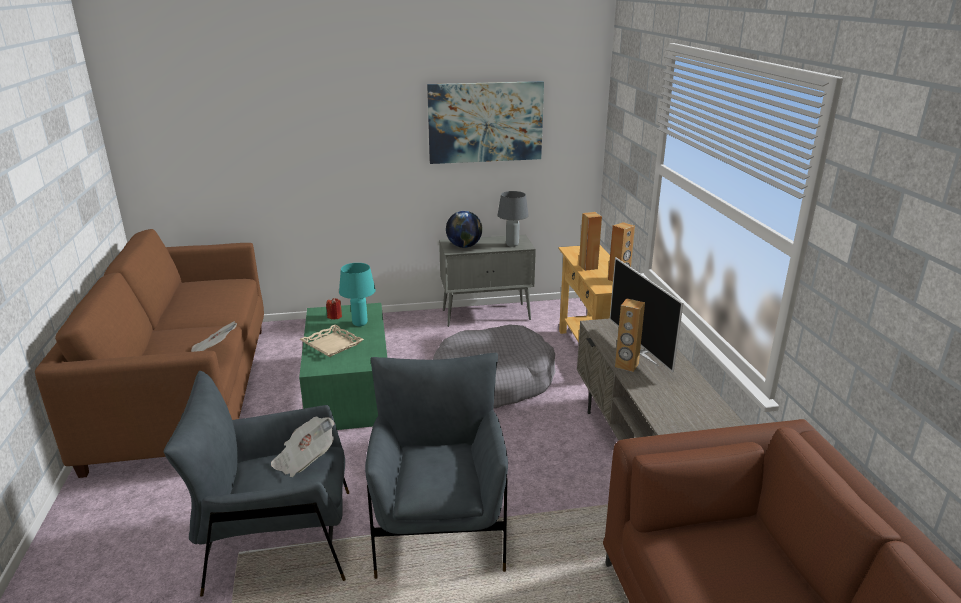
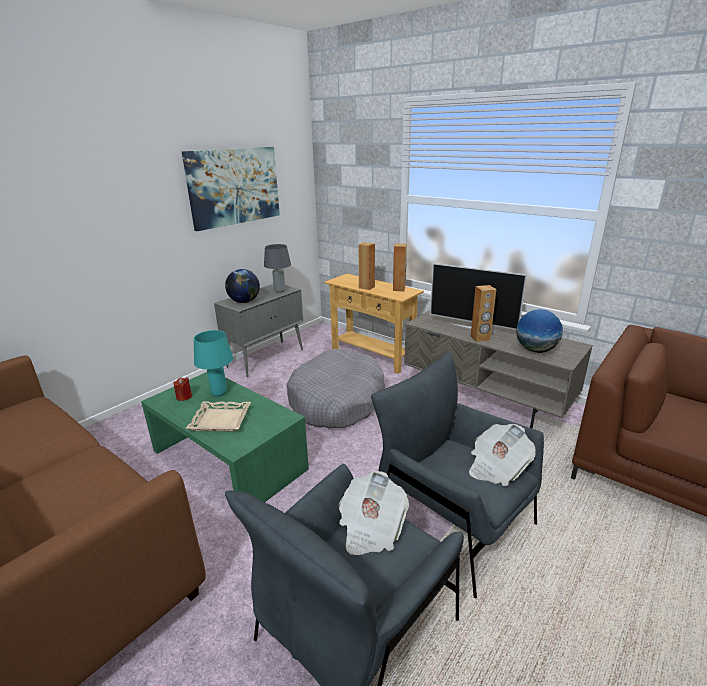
camera: 40 degrees left, 0 degrees up
newspaper [191,321,237,352] -> newspaper moved to [469,424,536,486]
none -> globe [516,309,563,353]

